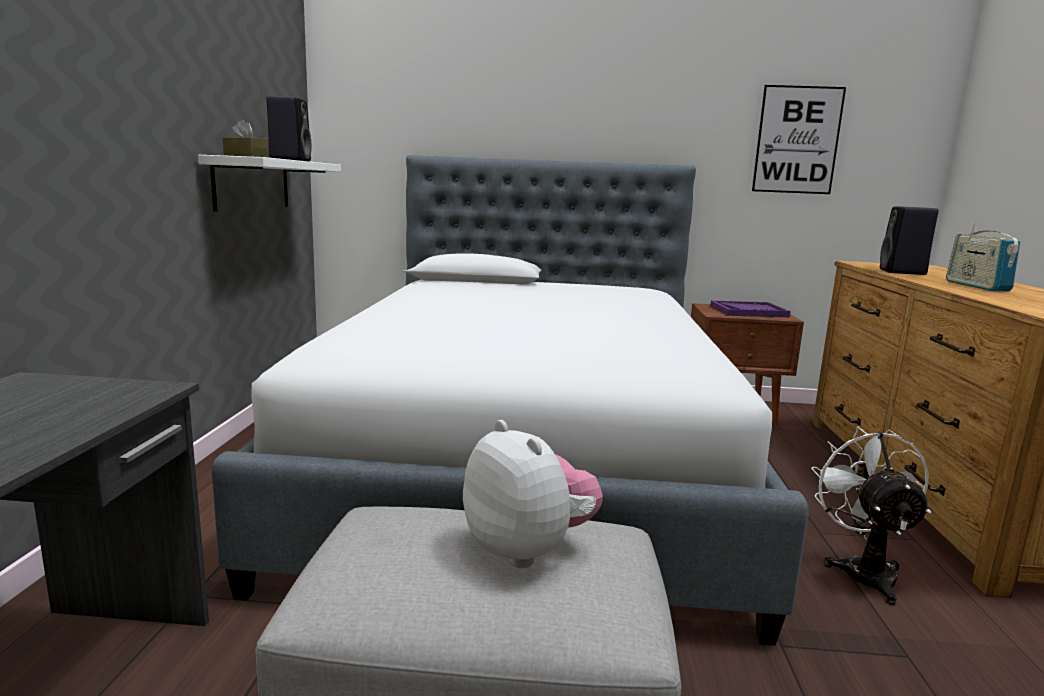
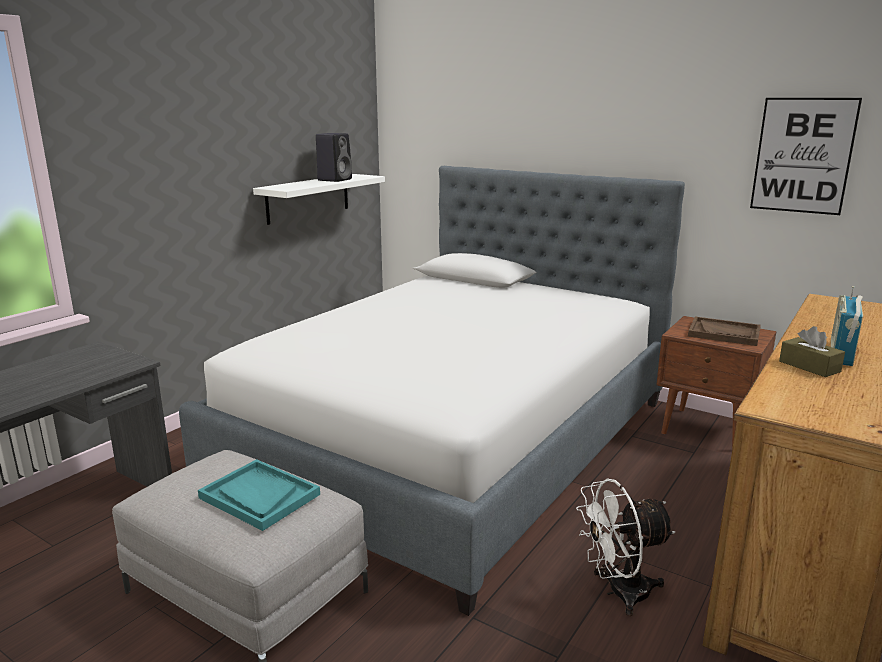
camera: 30 degrees right, 5 degrees up
brown tissue box [223,119,269,158] -> brown tissue box moved to [779,326,845,377]
plush toy [463,420,603,568] -> turquoise tray [198,459,320,531]
purple tray [710,301,790,317] -> brown tray [688,317,761,346]
white fan [811,426,931,605] -> white fan turned 135 degrees counterclockwise [576,479,675,616]
black speaker [880,206,939,275] -> none

